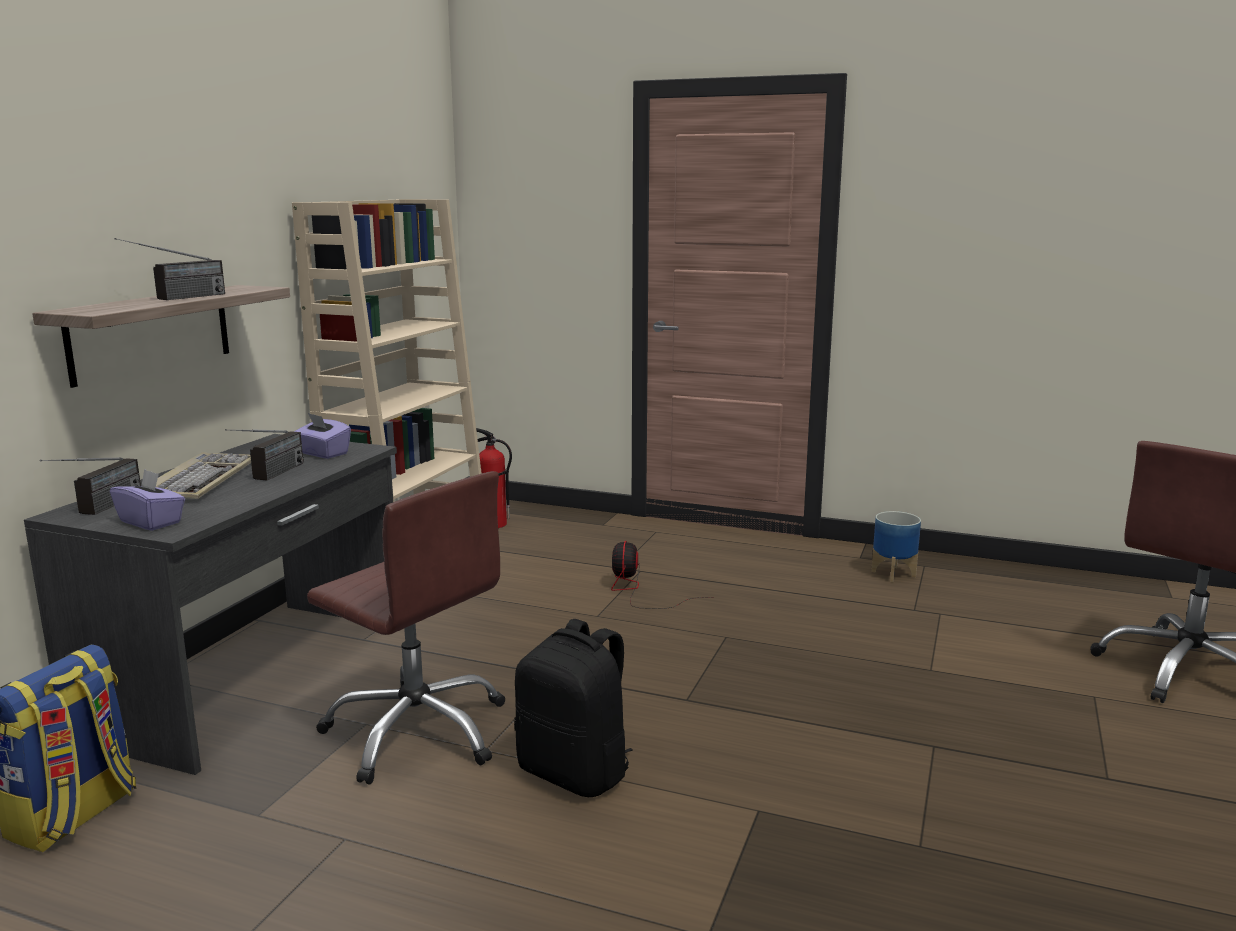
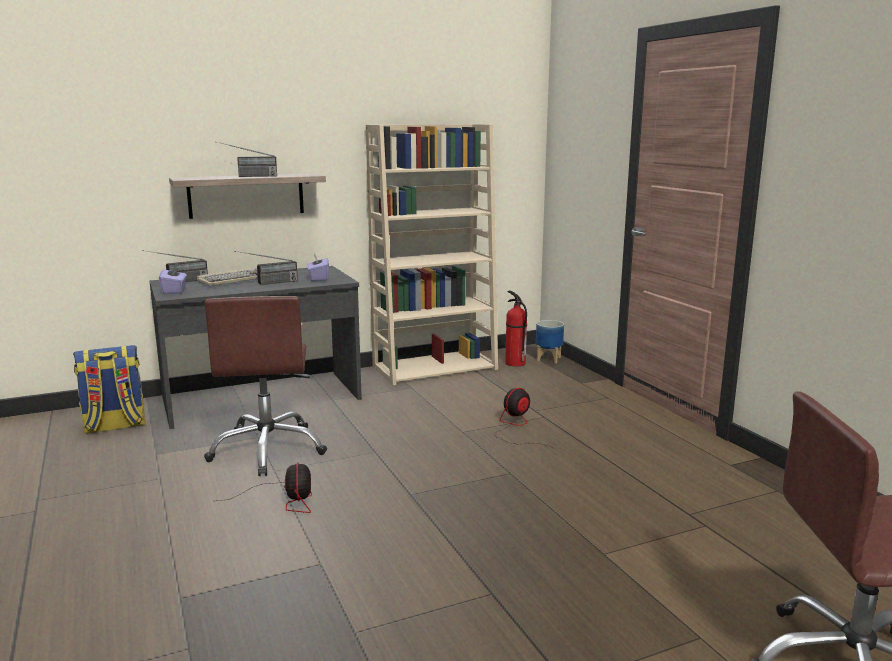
camera: 45 degrees right, 0 degrees up
black backpack [514,619,633,797] -> fan [217,463,312,513]
planter [871,511,921,582] -> planter moved to [536,320,564,363]

